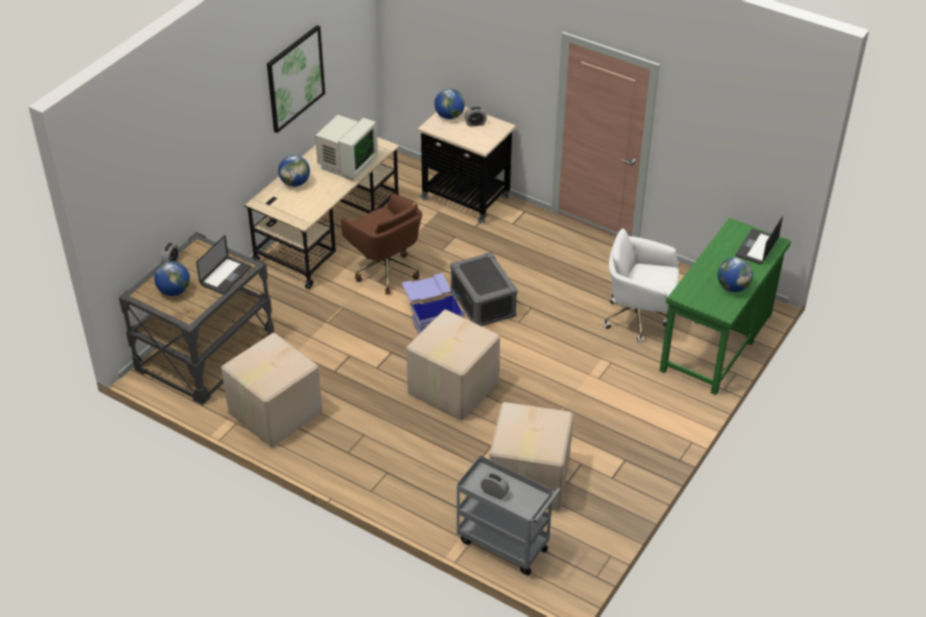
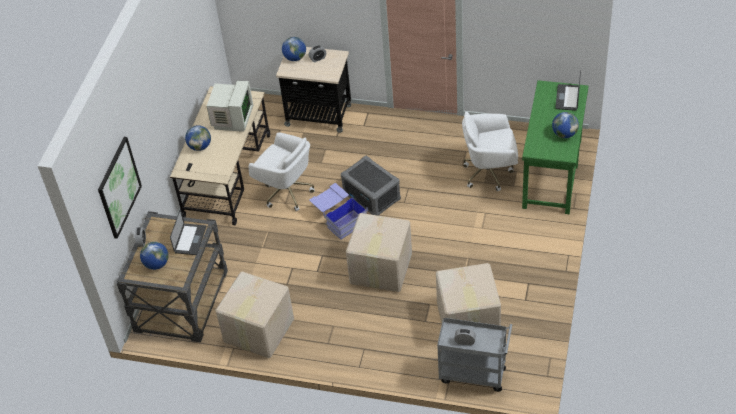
camera: 15 degrees left, 5 degrees up
picture [267,25,325,133] -> picture moved to [98,137,142,239]
brown office chair [341,194,422,294] -> white office chair [249,132,315,211]

